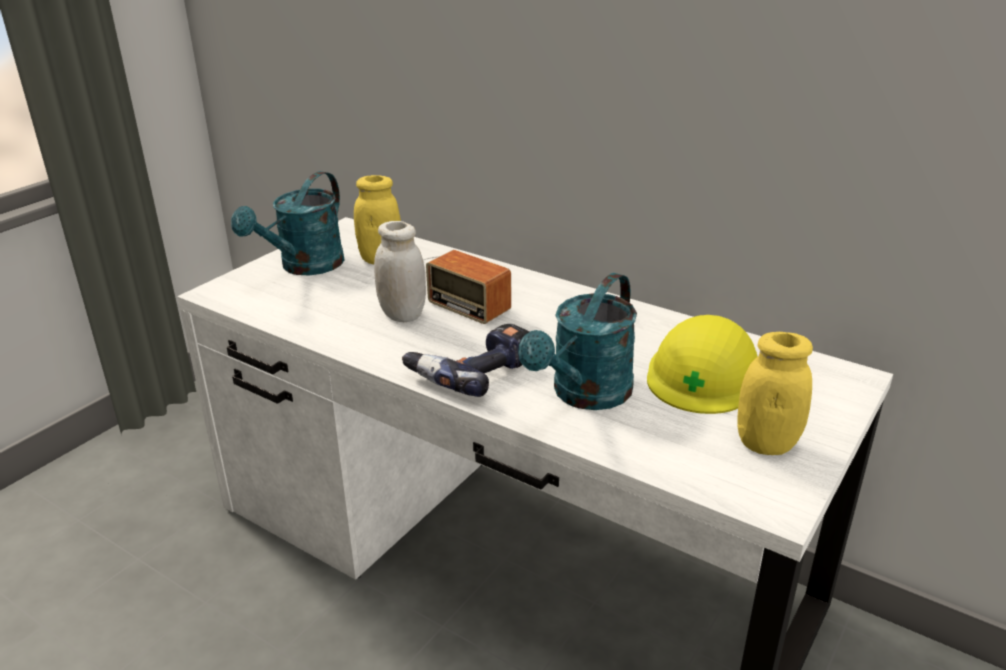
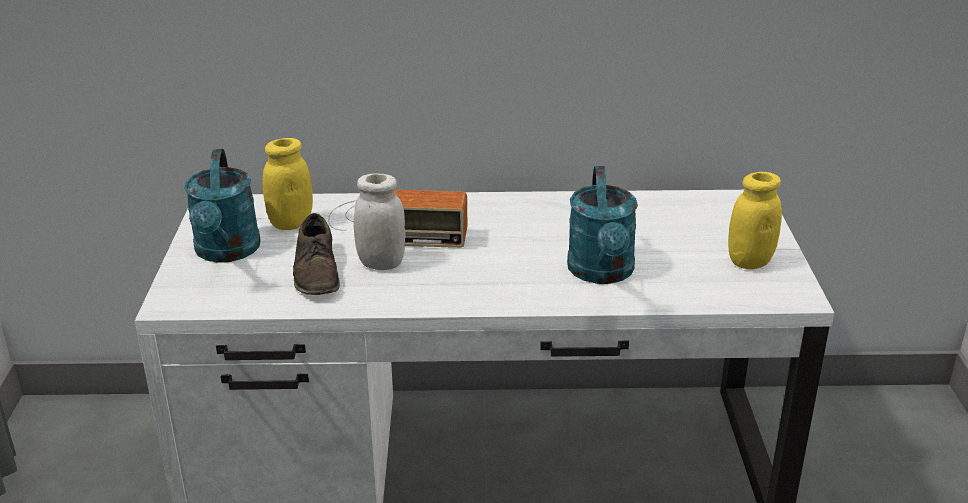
camera: 35 degrees left, 0 degrees up
power drill [402,324,529,397] -> none
yellow hard hat [647,315,758,414] -> none
none -> brown shoe [293,213,340,295]

